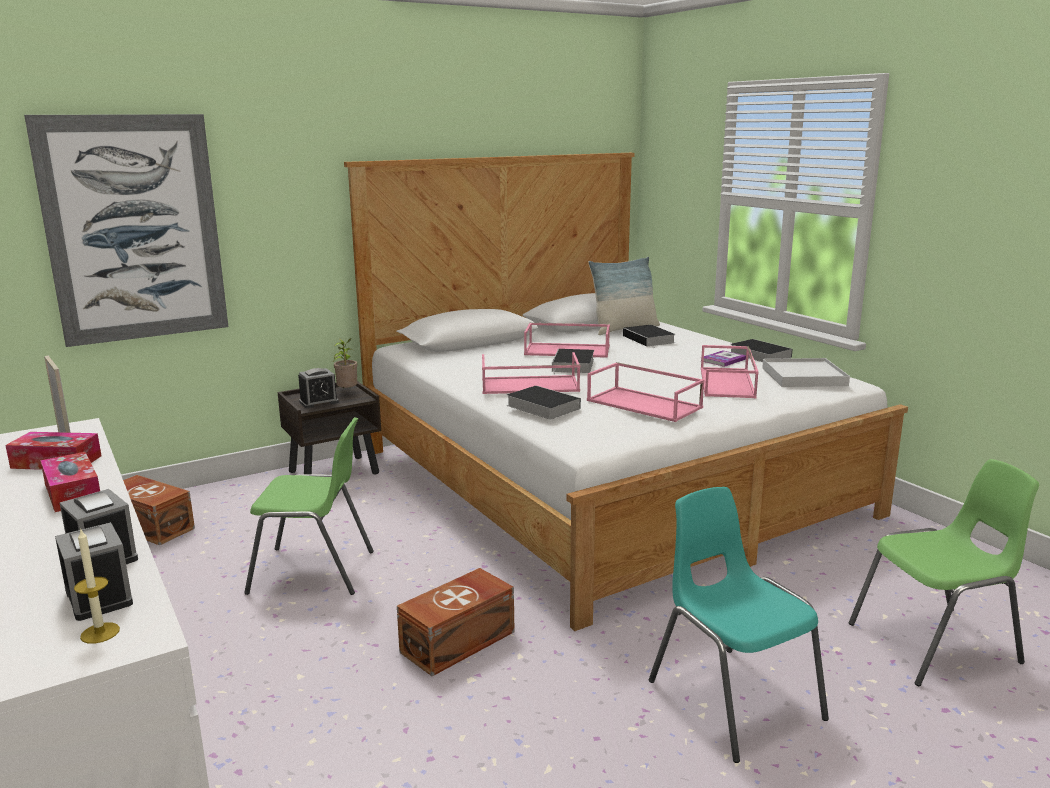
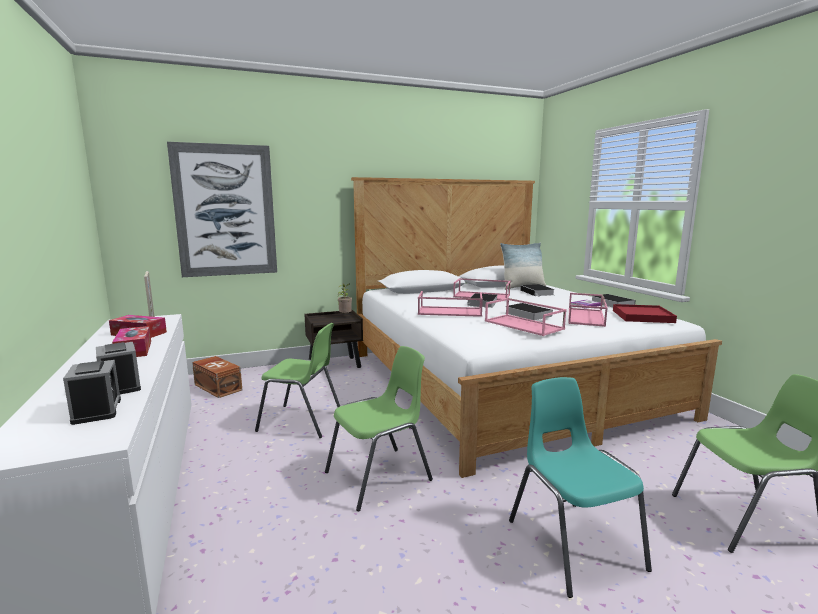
camera: 10 degrees right, 5 degrees down
candle [74,530,120,644] -> none
alarm clock [298,368,339,408] -> none
brown storage box [397,568,514,676] -> green chair [325,346,433,511]
book [507,386,581,419] -> book moved to [505,303,553,320]
white tray [762,358,850,387] -> red tray [613,304,677,323]

